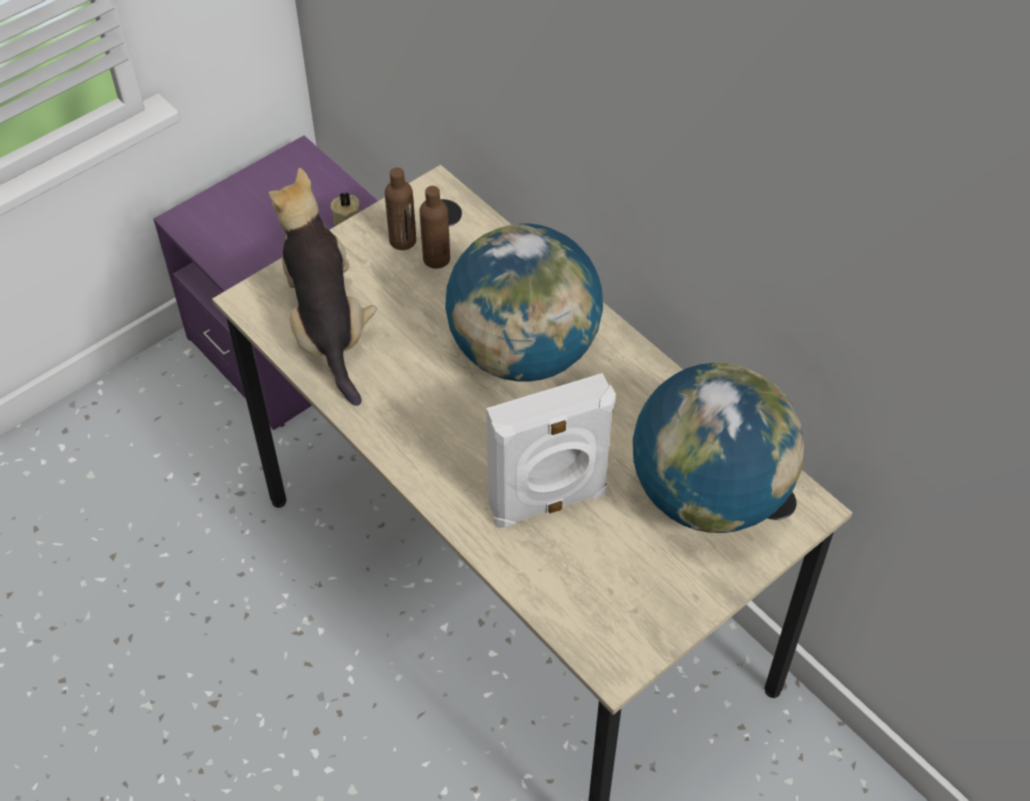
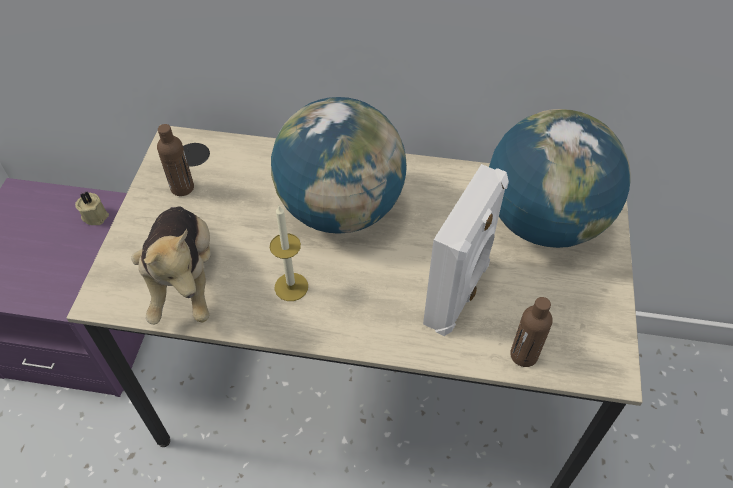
camera: 40 degrees left, 0 degrees up
plush toy [269,168,377,406] -> plush toy turned 135 degrees counterclockwise [131,206,211,325]
brown bottle [419,186,450,269] -> brown bottle moved to [510,297,553,367]
none -> candle [270,206,308,301]

